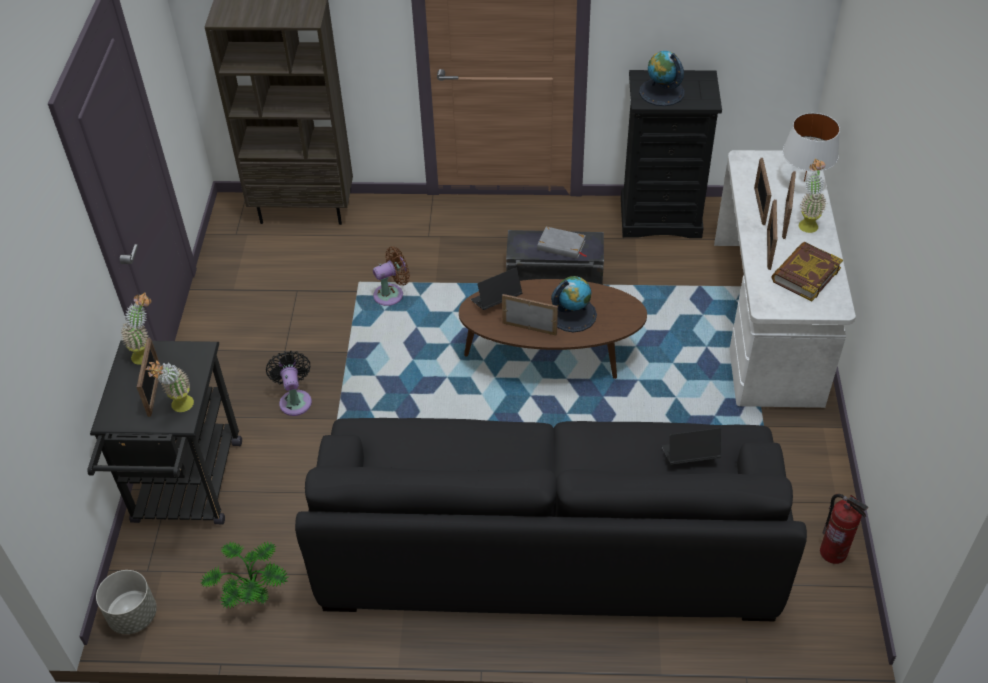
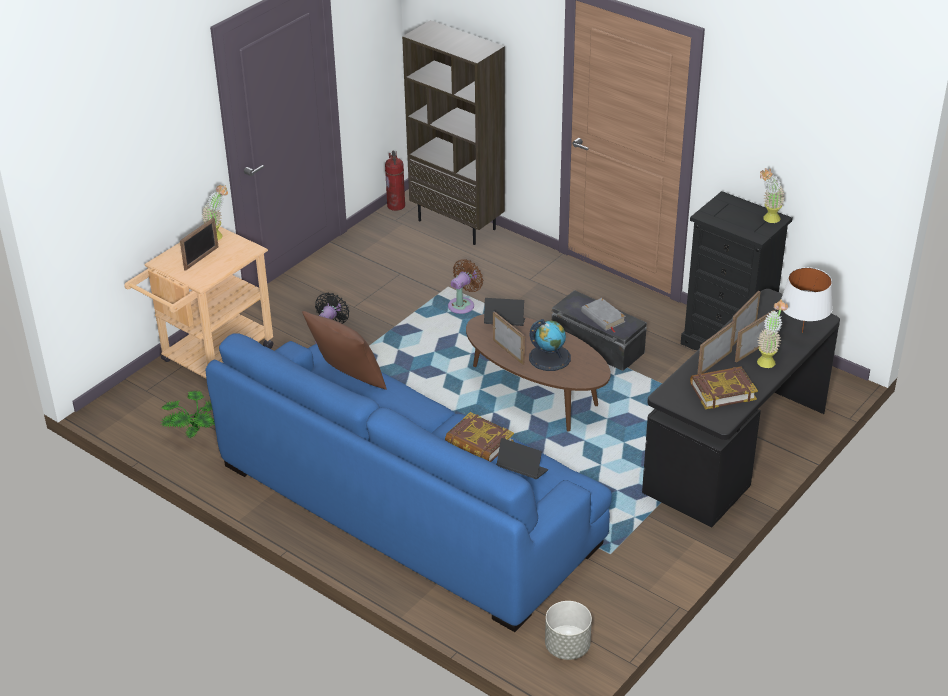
camera: 35 degrees right, 10 degrees down
black cart [87,340,242,525] -> beige cart [124,227,274,378]
grey planter [96,570,157,634] -> grey planter moved to [545,601,592,660]
potted plant [146,361,194,412] -> potted plant moved to [760,168,785,223]
black sofa [295,418,807,621] -> blue sofa [206,333,612,632]
brown fan [373,246,410,306] -> brown fan turned 60 degrees counterclockwise [448,259,483,314]
globe [639,51,685,106] -> none
white desk [714,150,856,408] -> black desk [642,289,840,527]
fire extinguisher [820,494,868,564] -> fire extinguisher moved to [385,151,405,211]
none -> brown pillow [302,311,387,390]
none -> book [445,412,514,462]

